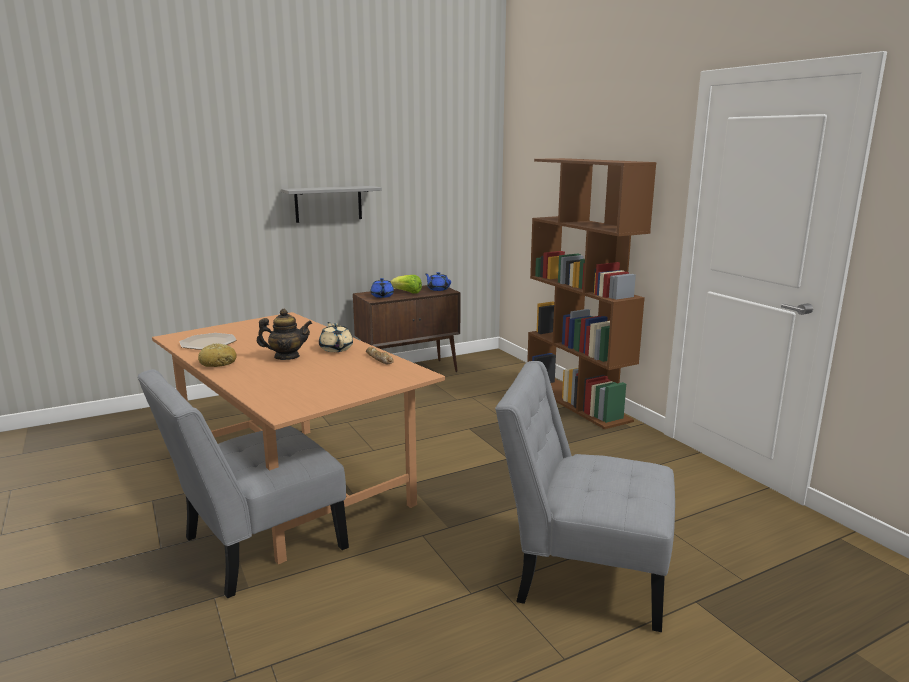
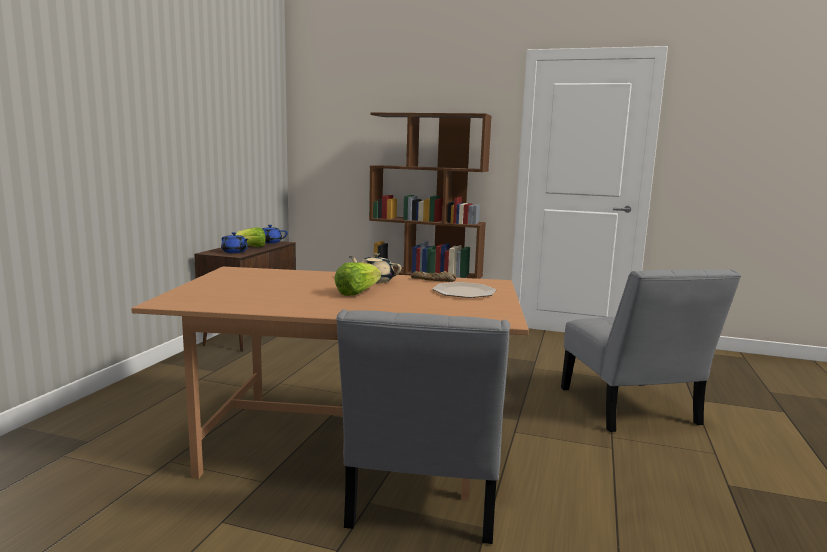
camera: 45 degrees left, 5 degrees down
plate [180,333,236,350] -> plate moved to [432,282,496,298]
bread [198,343,237,367] -> none
teapot [257,309,312,360] -> lettuce [334,262,381,296]
grey shelf [281,186,382,223] -> none
grey chair [495,361,675,632] -> grey chair turned 75 degrees counterclockwise [561,269,741,432]

